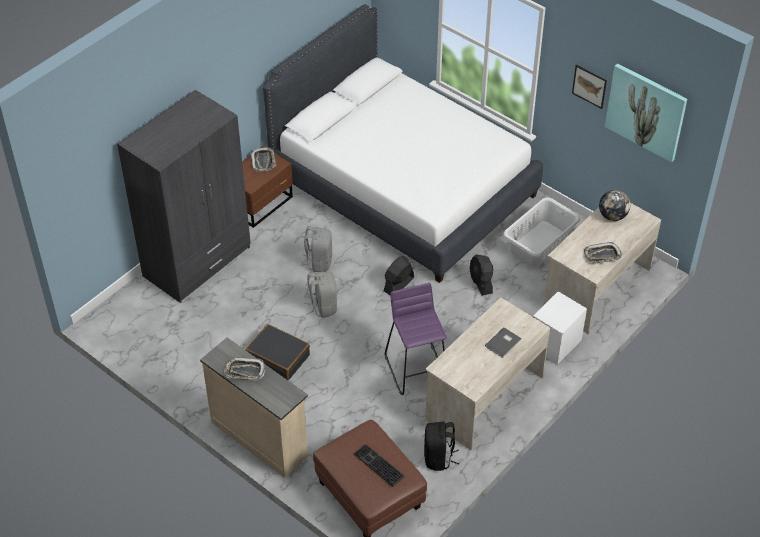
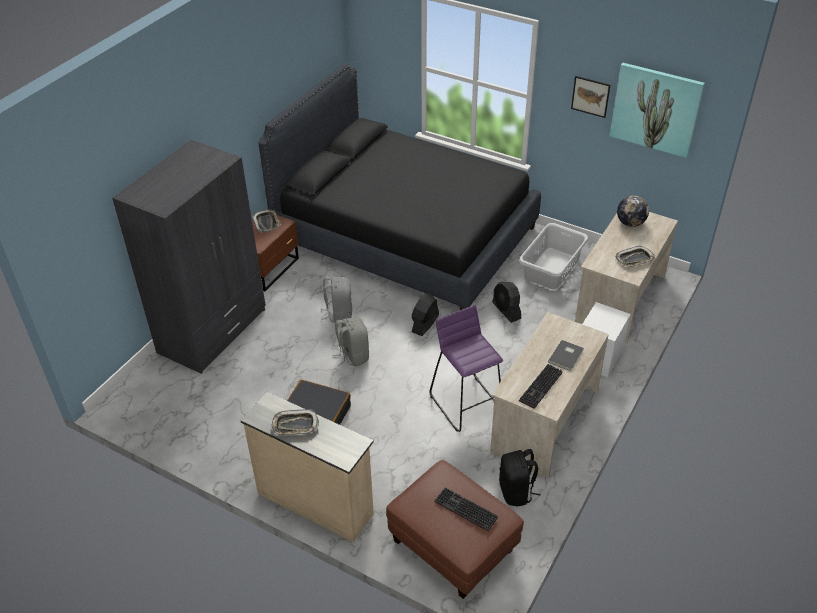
camera: 10 degrees left, 5 degrees down
white bed [263,4,543,283] -> black bed [258,63,541,310]
none -> keyboard [519,364,562,409]

